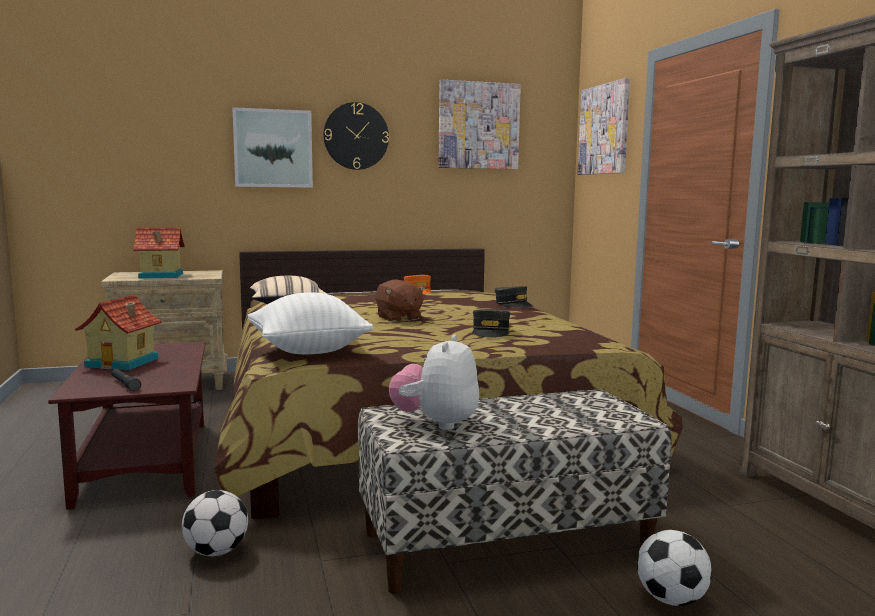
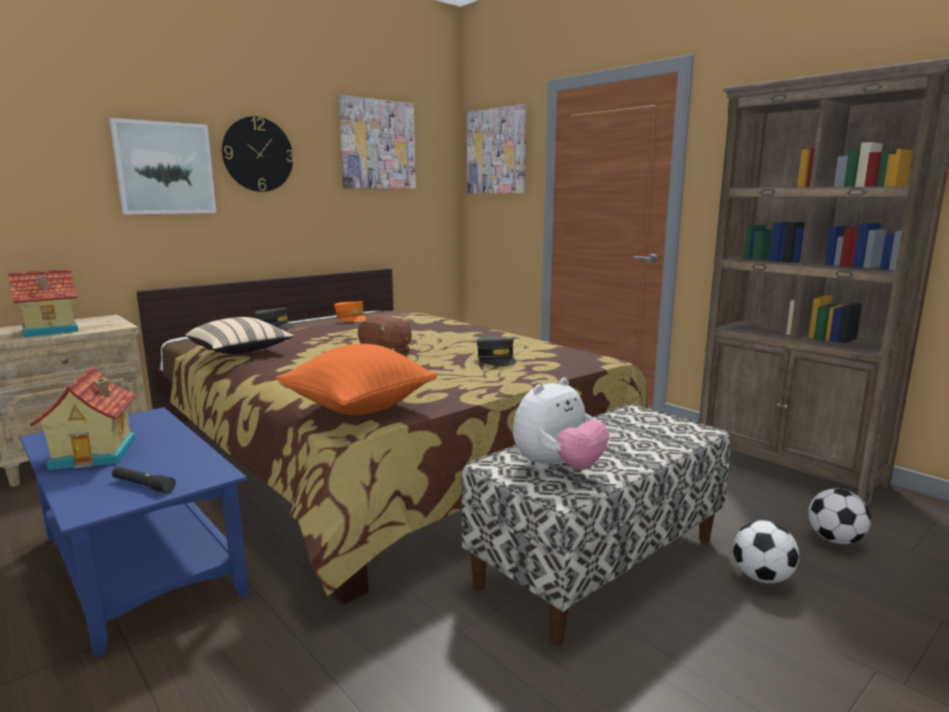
camera: 25 degrees left, 5 degrees up
brown coffee table [48,342,206,510] -> blue coffee table [20,407,249,658]
football [182,490,248,556] -> football moved to [808,489,871,544]
white pillow [248,292,373,354] -> orange pillow [276,344,437,415]
plush toy [389,334,479,430] -> plush toy turned 120 degrees counterclockwise [513,378,609,470]
grey cap [494,286,534,308] -> grey cap moved to [254,308,295,329]

